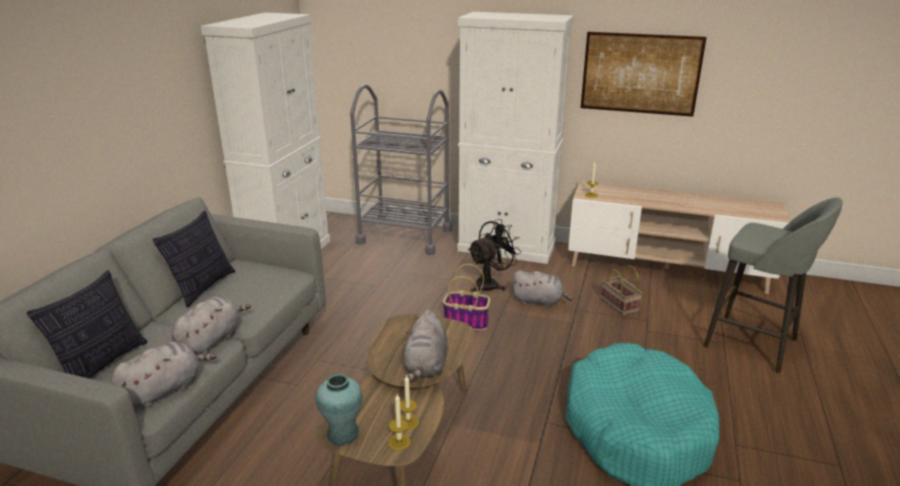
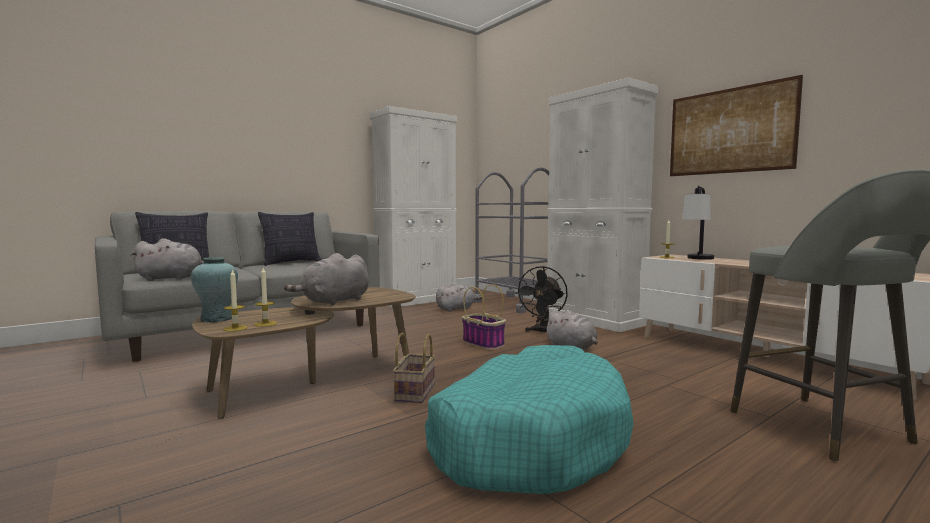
camera: 35 degrees right, 20 degrees down
grey plush toy [172,297,251,355] -> grey plush toy moved to [436,283,482,312]
black fan [468,219,522,292] -> black fan turned 120 degrees clockwise [515,266,568,334]
basket [601,265,642,316] -> basket moved to [393,333,435,403]
none -> table lamp [682,186,714,260]

